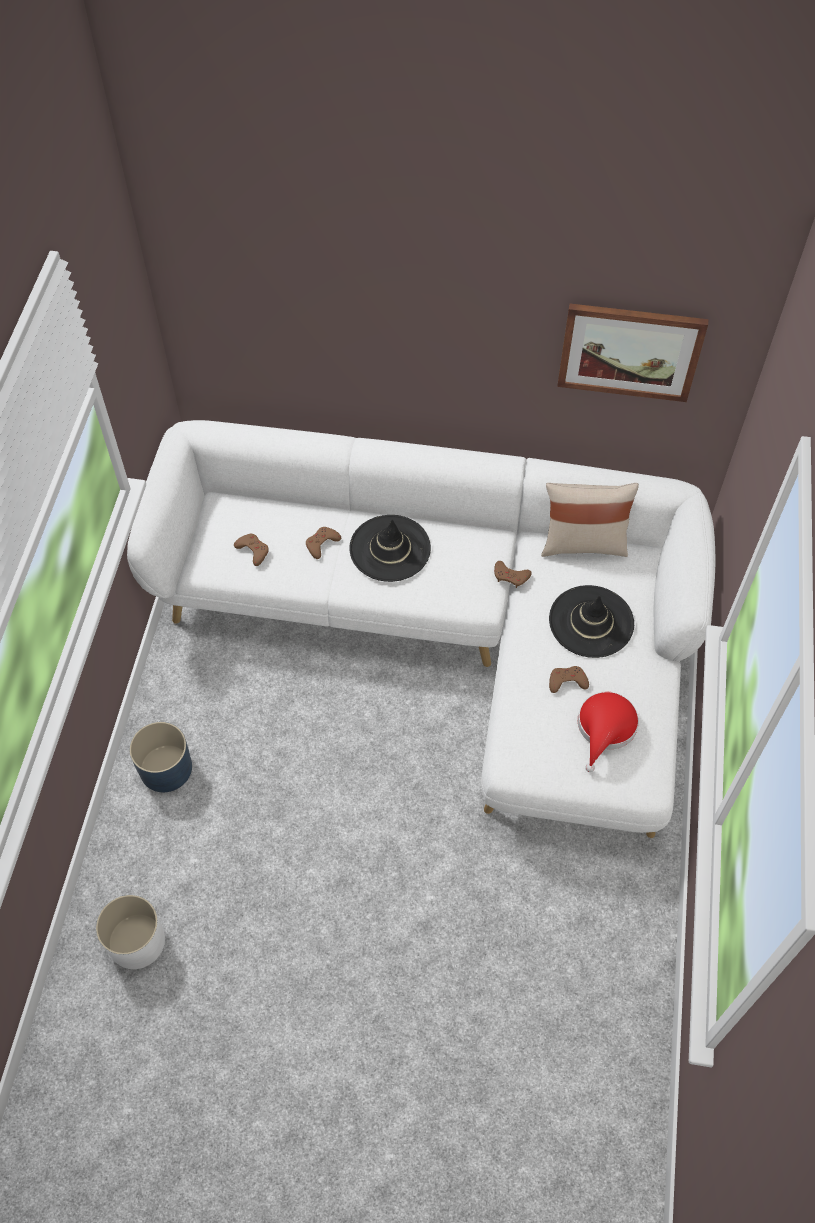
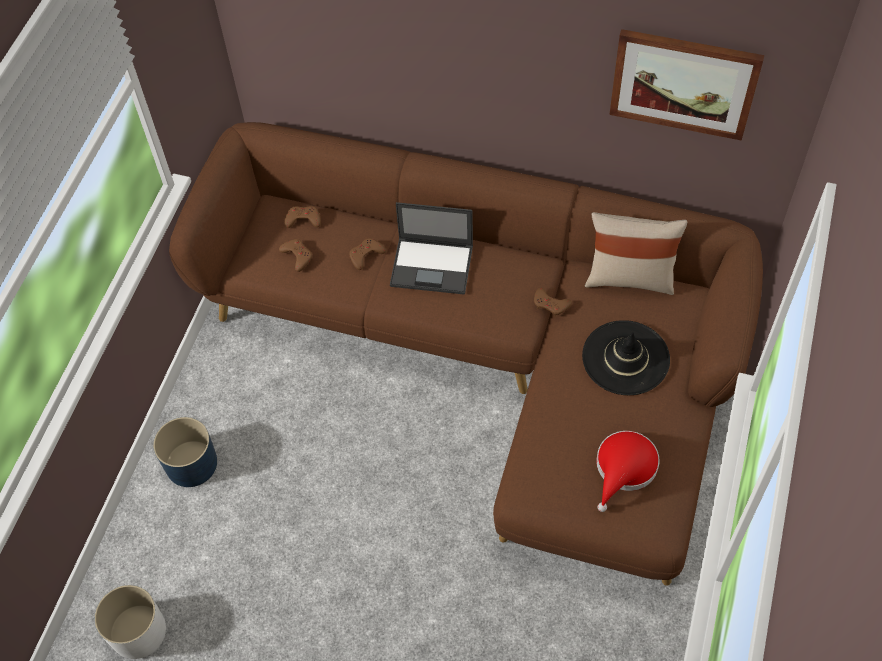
camera: 10 degrees right, 0 degrees up
white sofa [127,420,715,838] -> brown sofa [169,122,763,586]
black hat [349,515,431,582] -> laptop [390,202,473,295]
brown game controller [549,666,589,693] -> brown game controller moved to [285,206,321,228]

